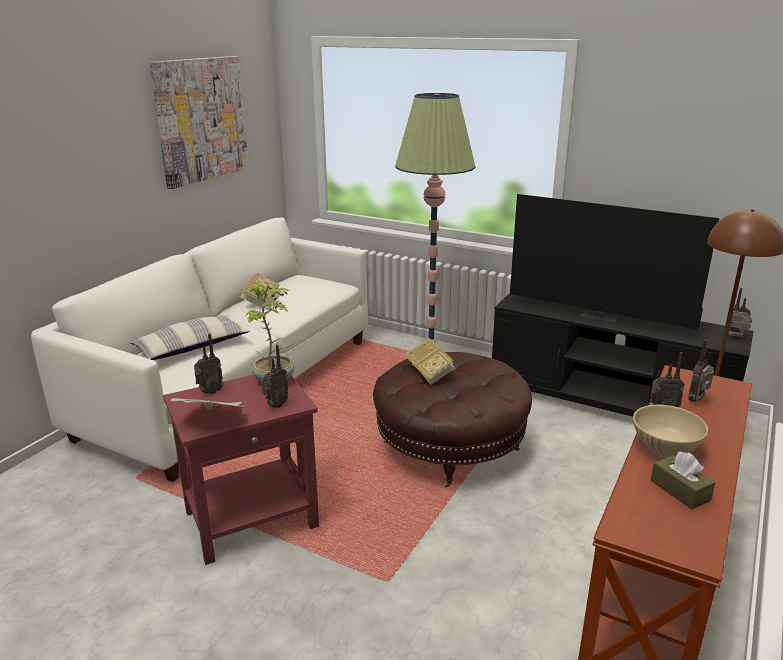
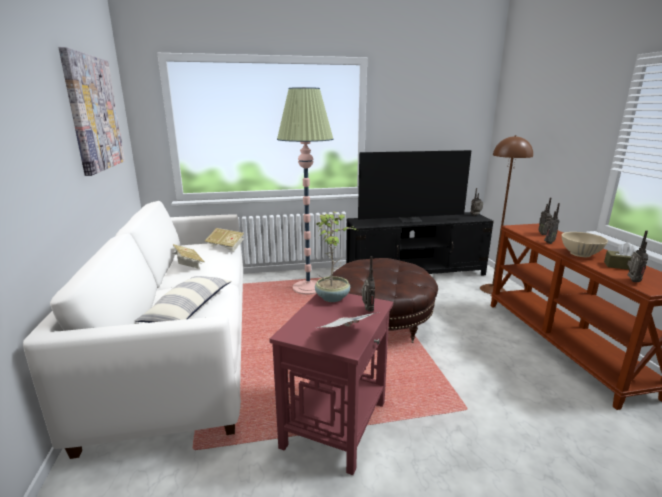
camera: 40 degrees left, 5 degrees down
radio [194,334,223,395] -> radio moved to [627,230,648,282]
book [404,338,455,385] -> book moved to [205,228,244,252]

